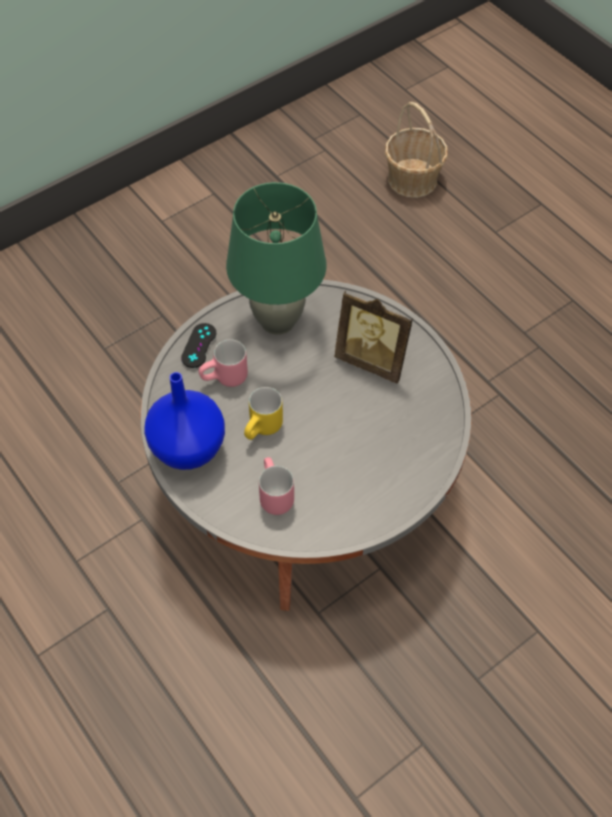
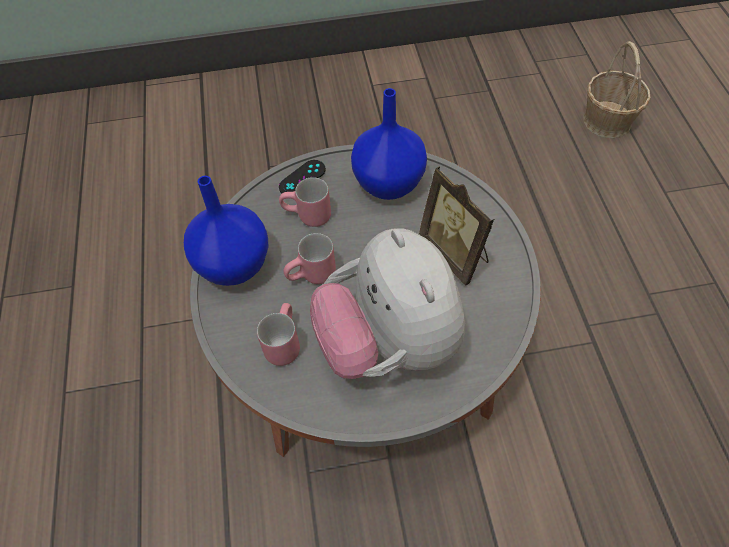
camera: 30 degrees right, 0 degrees up
green table lamp [226,182,326,335] -> blue vase [351,88,427,200]
yellow mug [244,387,283,440] -> pink mug [284,233,336,284]
none -> plush toy [310,228,465,379]

